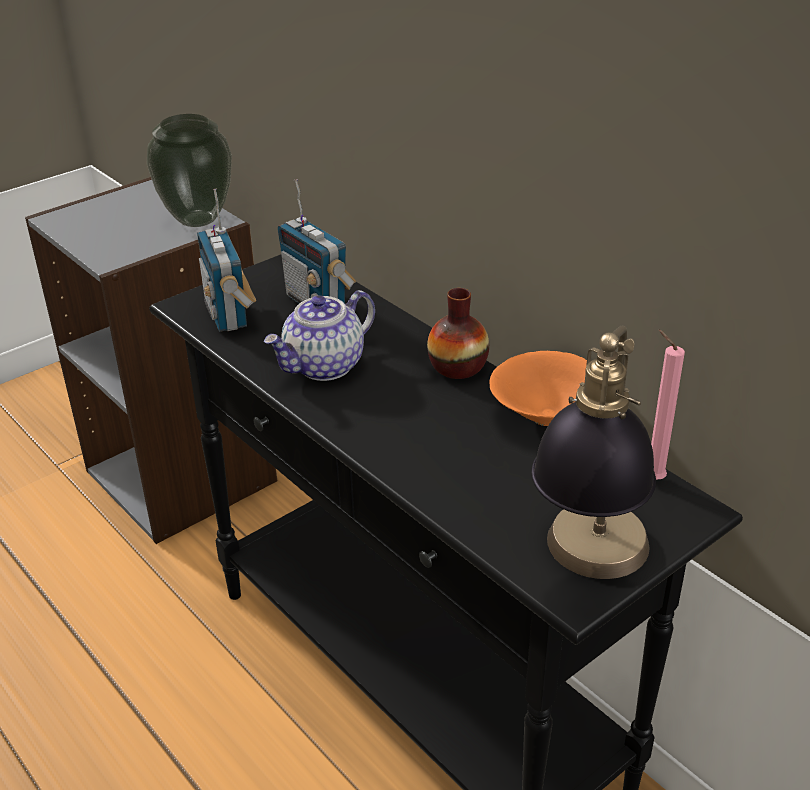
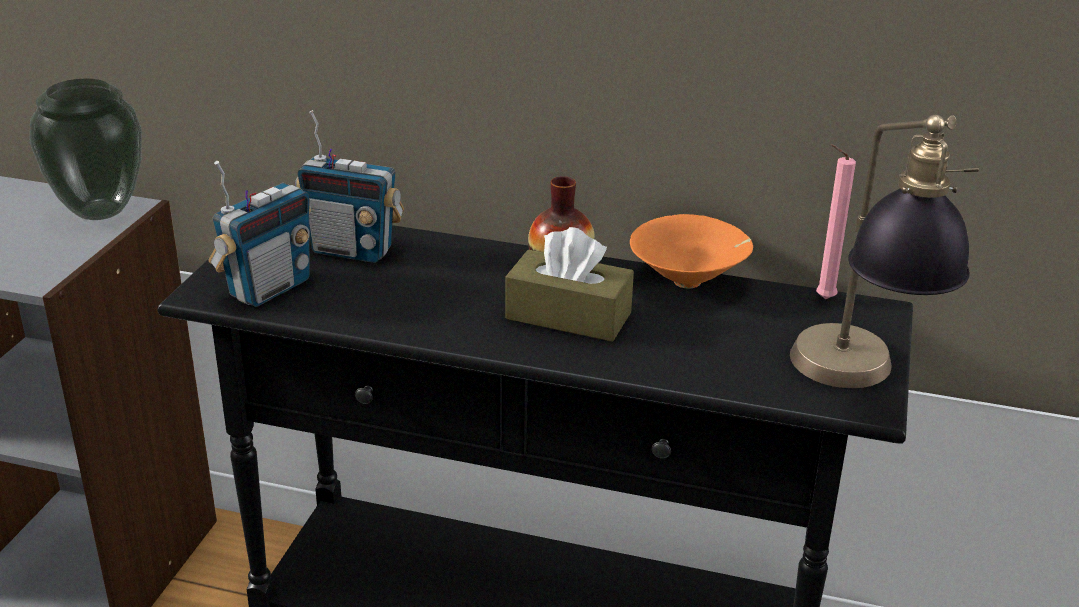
camera: 35 degrees left, 5 degrees down
radio [197,189,256,332] -> radio turned 90 degrees counterclockwise [209,161,311,307]
teapot [264,290,375,381] -> none
none -> brown tissue box [506,227,634,342]

